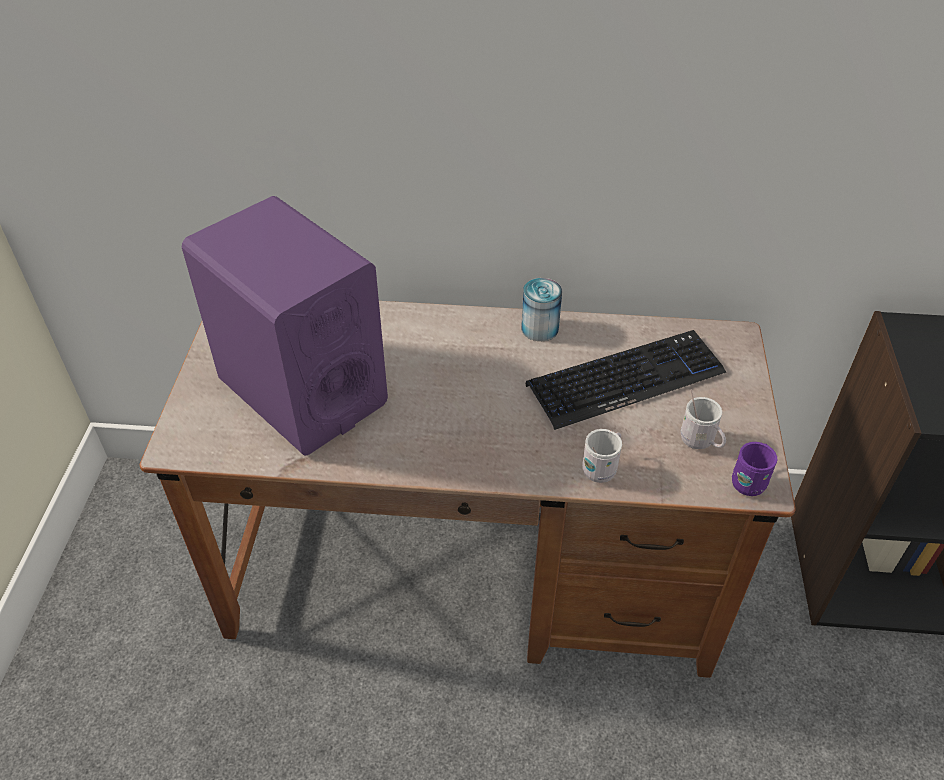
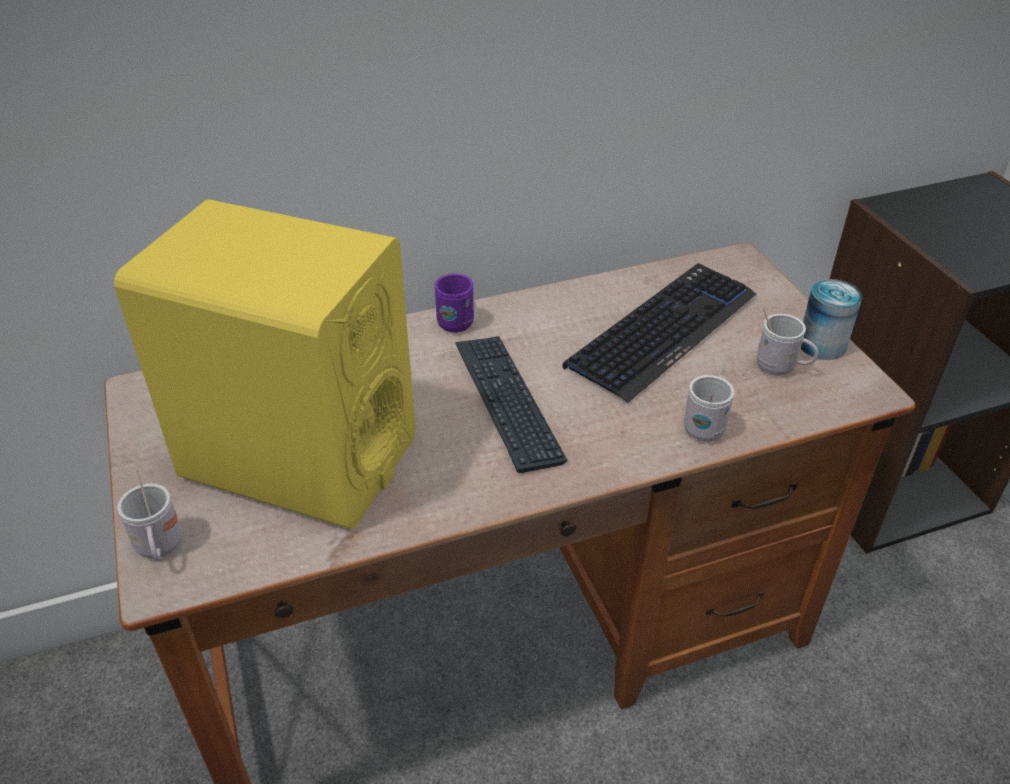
camera: 25 degrees left, 5 degrees down
purple speaker [182,196,388,455] -> yellow speaker [114,199,416,529]
can [521,278,562,341] -> can moved to [801,279,862,360]
purple mug [732,442,777,496] -> purple mug moved to [435,274,474,332]
none -> white mug [117,470,182,561]
none -> keyboard [455,336,567,473]

